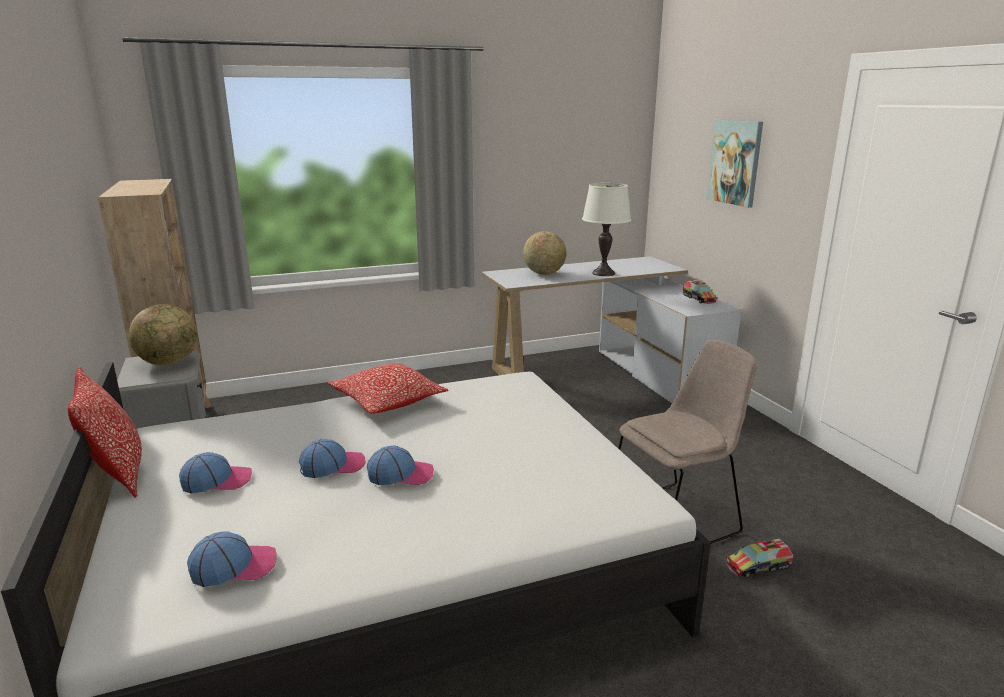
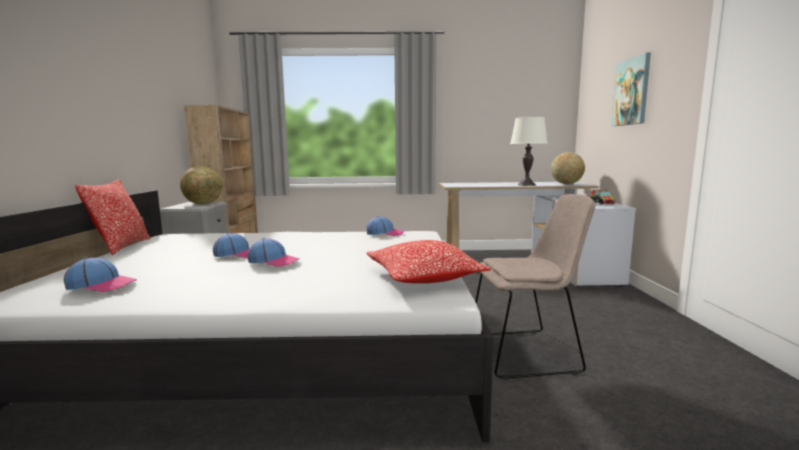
camera: 20 degrees right, 10 degrees down
cap [179,452,252,493] -> cap moved to [366,216,404,236]
pillow [328,363,449,414] -> pillow moved to [366,240,491,283]
globe [523,231,566,275] -> globe moved to [551,152,585,184]
toy truck [726,538,793,578] -> none

